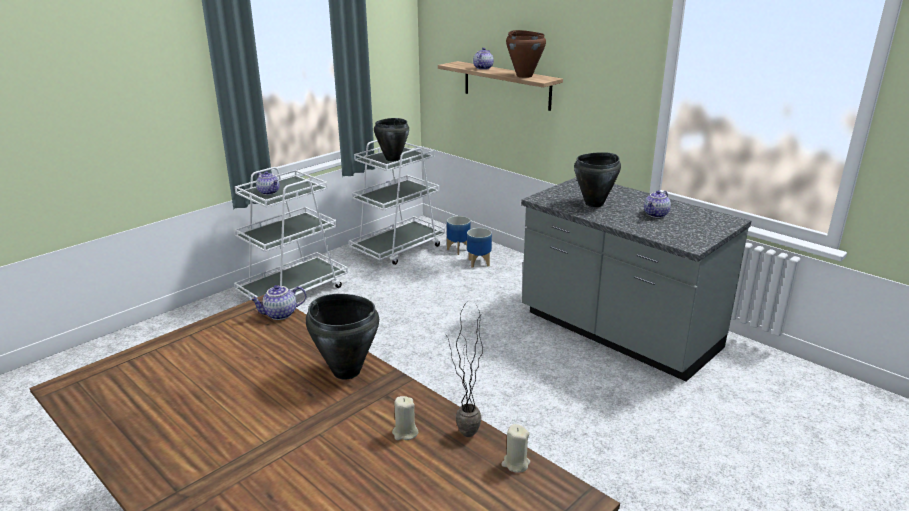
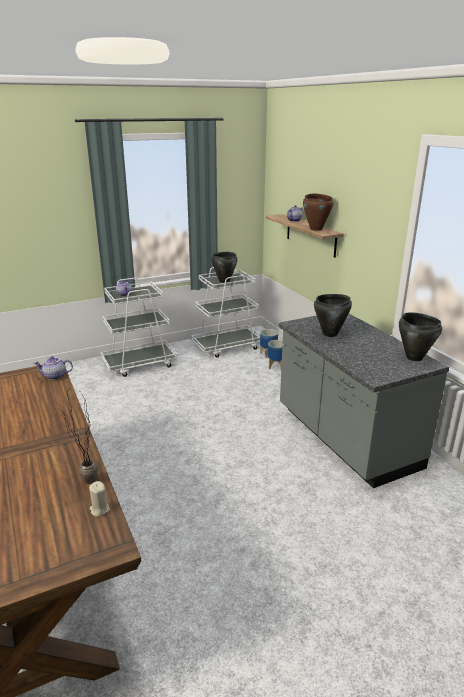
camera: 20 degrees right, 0 degrees up
black cooking pot [306,294,379,379] -> black cooking pot moved to [399,312,442,361]
beige candle [392,396,418,440] -> none
teapot [644,190,671,218] -> none

